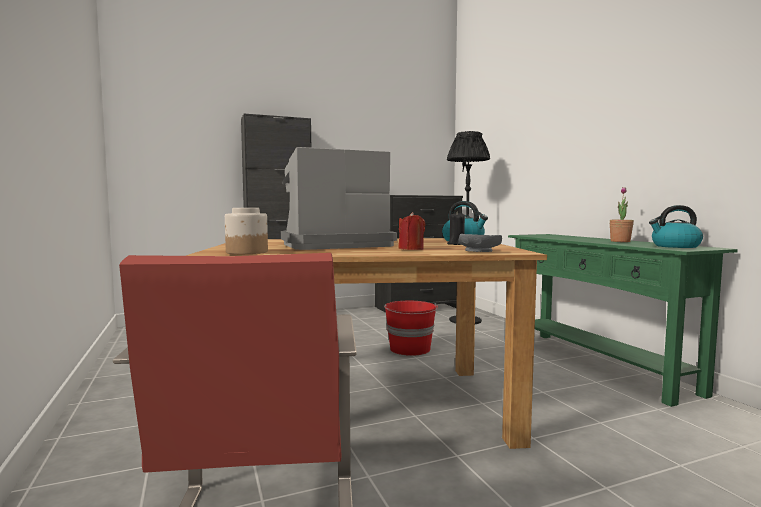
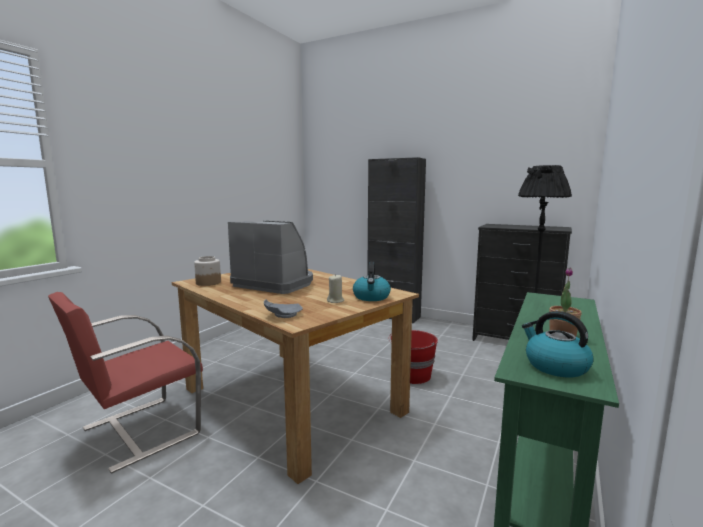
camera: 50 degrees right, 5 degrees up
red candle [399,212,425,250] -> none
black candle [447,213,465,245] -> beige candle [327,274,344,303]

